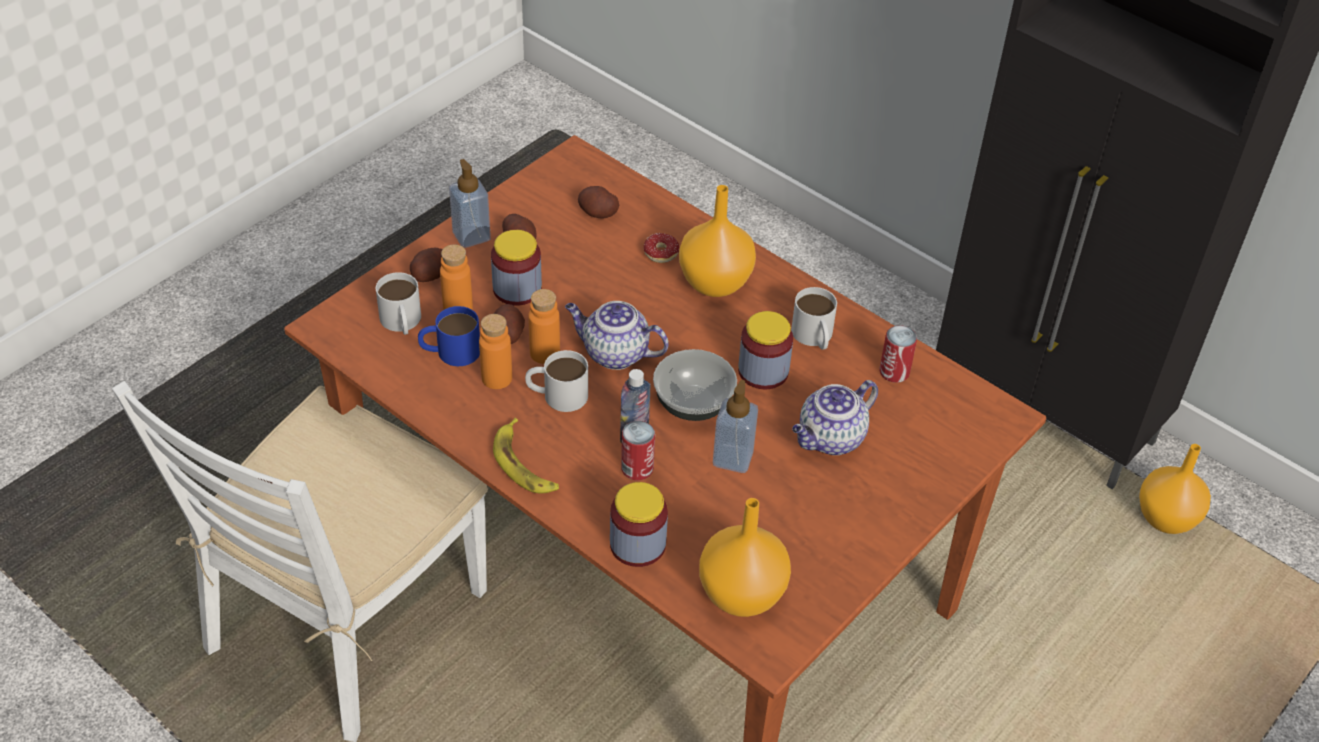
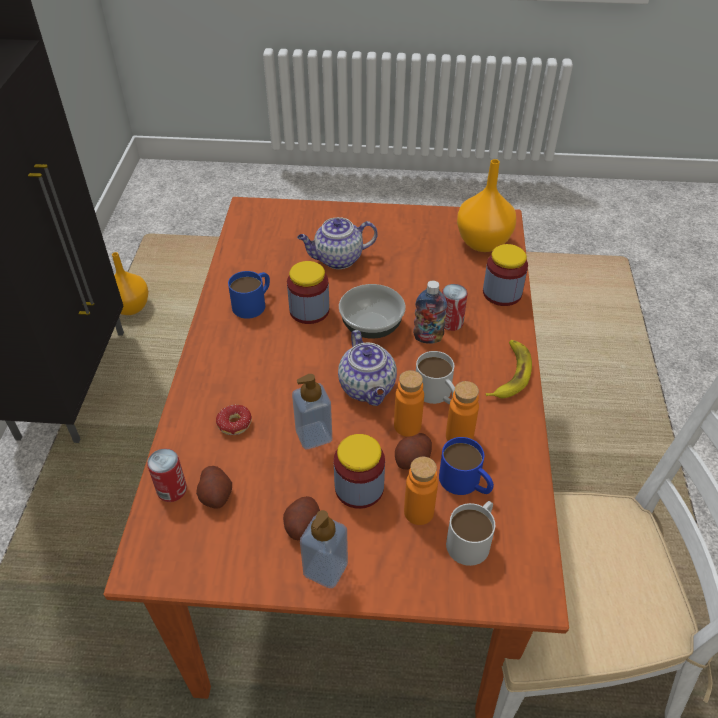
camera: 125 degrees left, 0 degrees up
potato [410,248,443,282] -> none
orange vase [679,185,756,297] -> none
soap dispenser [713,380,758,473] -> soap dispenser moved to [292,374,332,449]
white mug [791,287,837,350] -> blue mug [228,271,270,319]
teapot [792,380,878,455] -> teapot turned 150 degrees clockwise [297,217,378,269]
can [880,325,917,383] -> can moved to [147,448,187,502]

